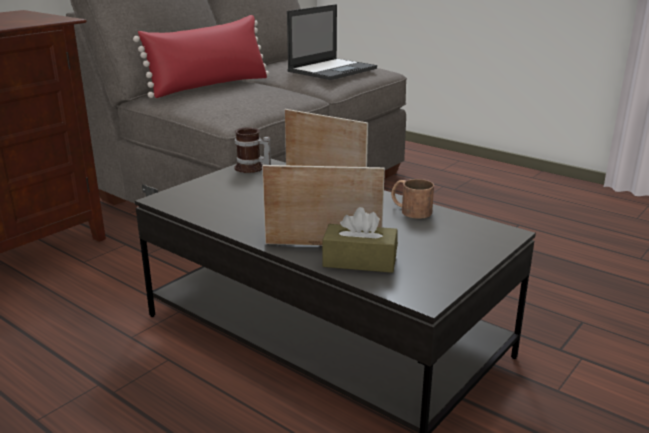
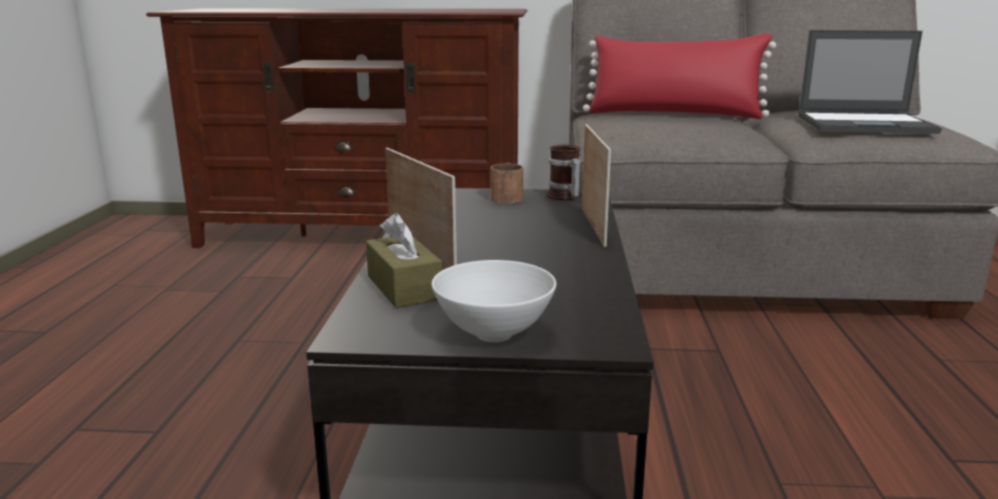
camera: 55 degrees right, 5 degrees down
brown mug [391,179,434,219] -> brown mug moved to [490,163,523,203]
none -> white bowl [432,260,556,342]

